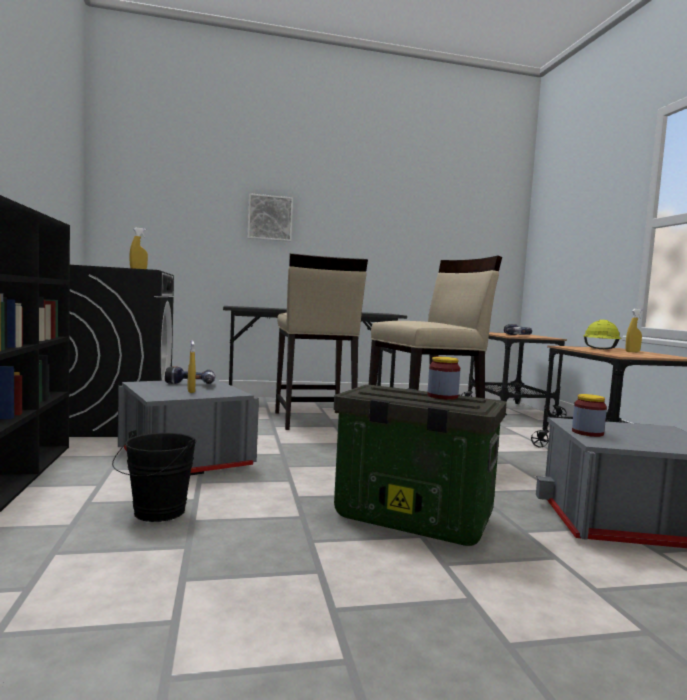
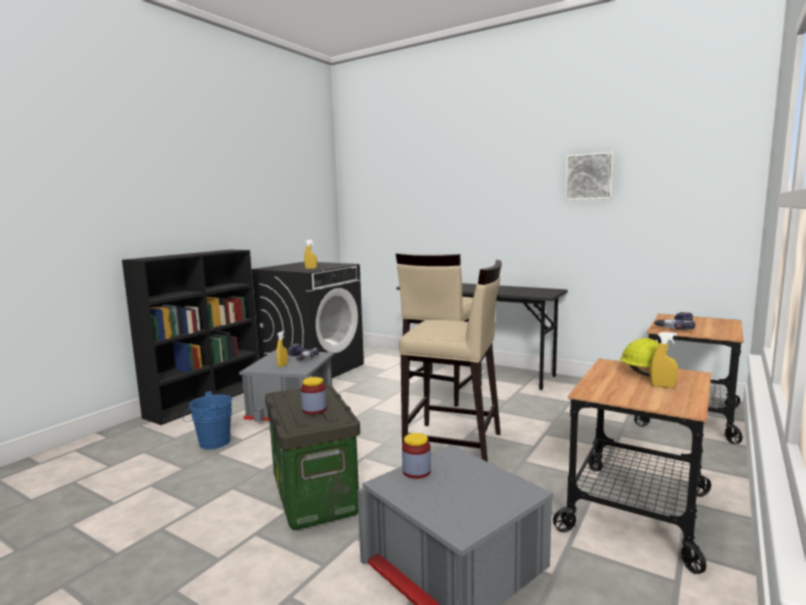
camera: 45 degrees right, 5 degrees up
black bucket [112,430,196,522] -> blue bucket [183,391,232,449]
picture [248,193,293,242] -> picture moved to [565,152,615,200]

